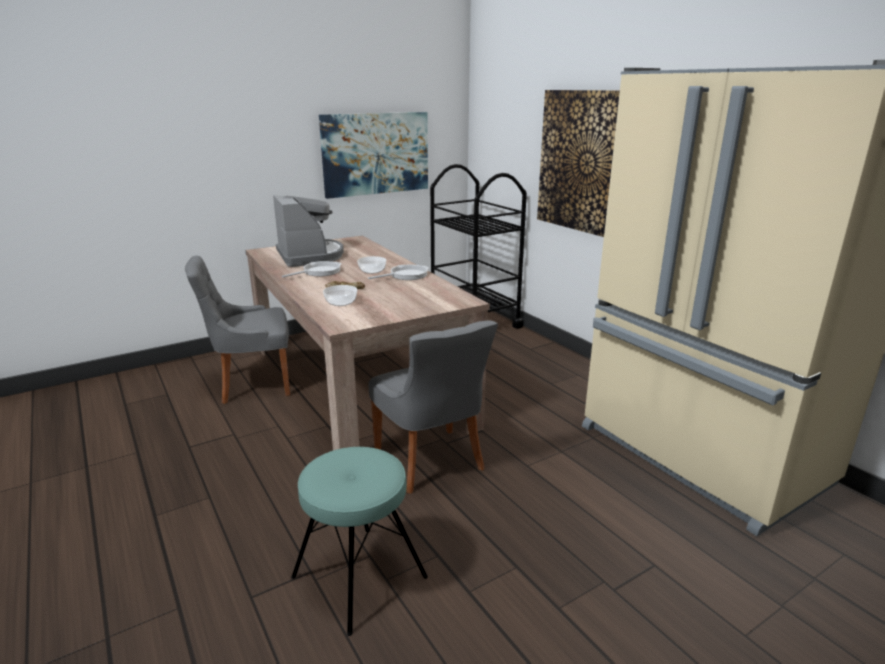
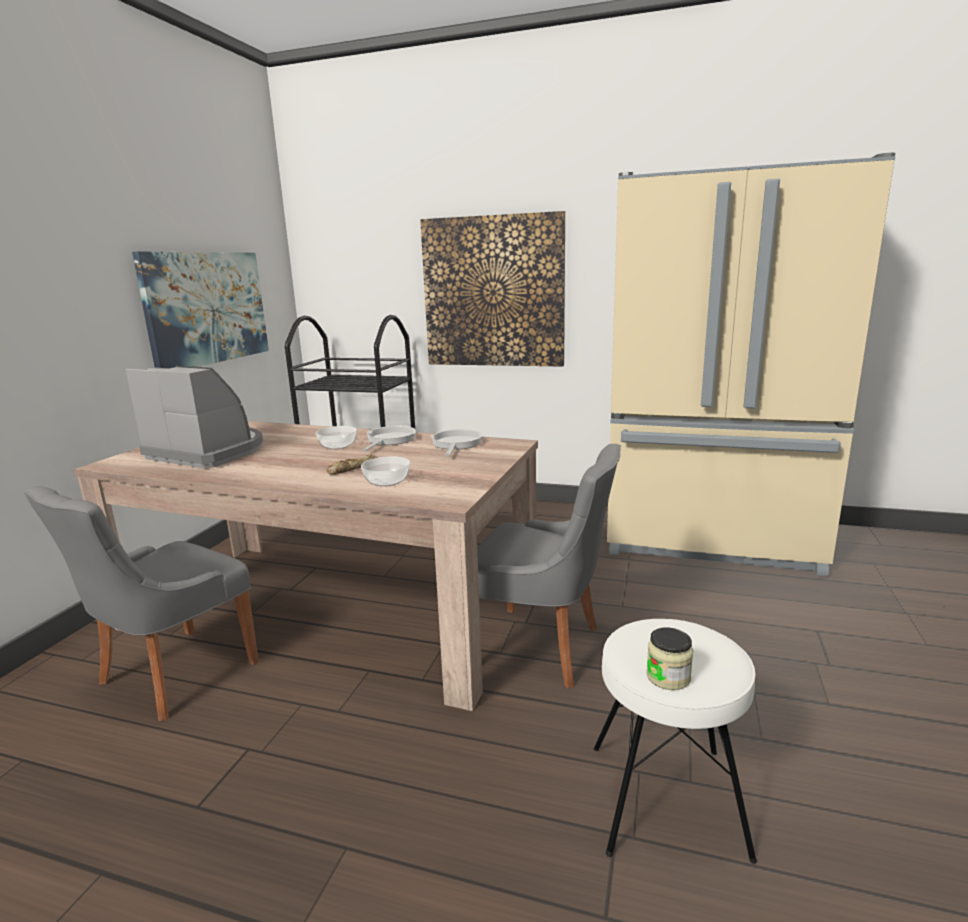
camera: 40 degrees left, 5 degrees down
frying pan [282,261,342,277] -> frying pan moved to [431,429,484,457]
turquoise stool [291,447,428,636] -> white stool [594,619,757,864]
none -> jar [646,628,693,690]

